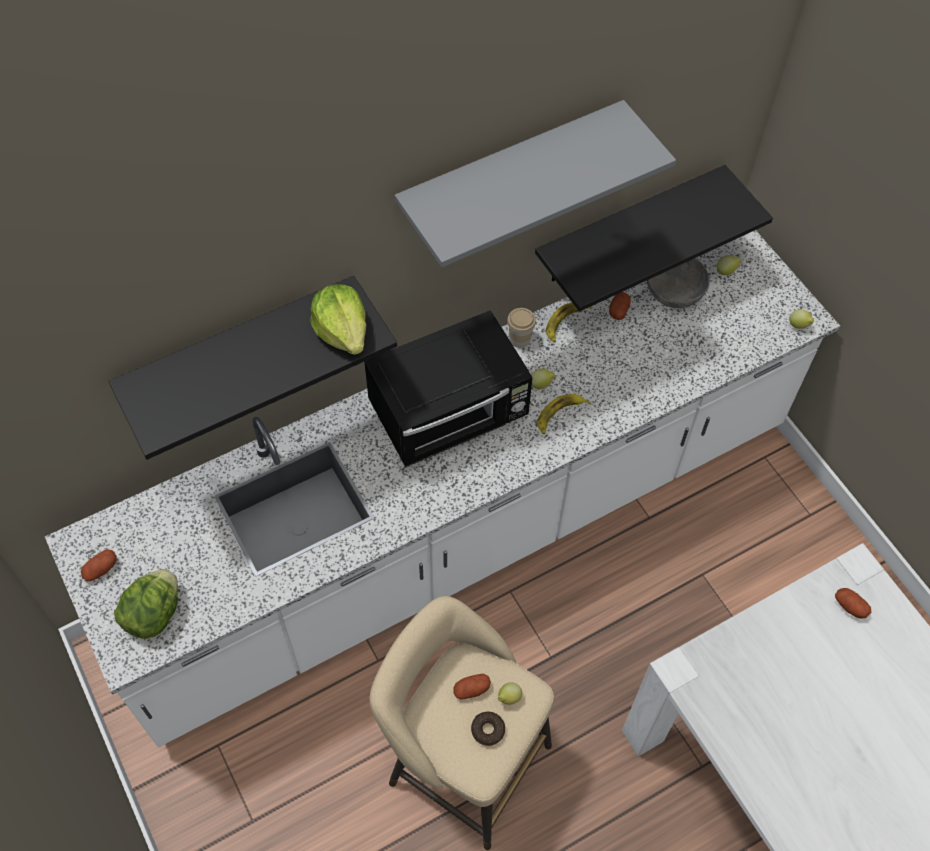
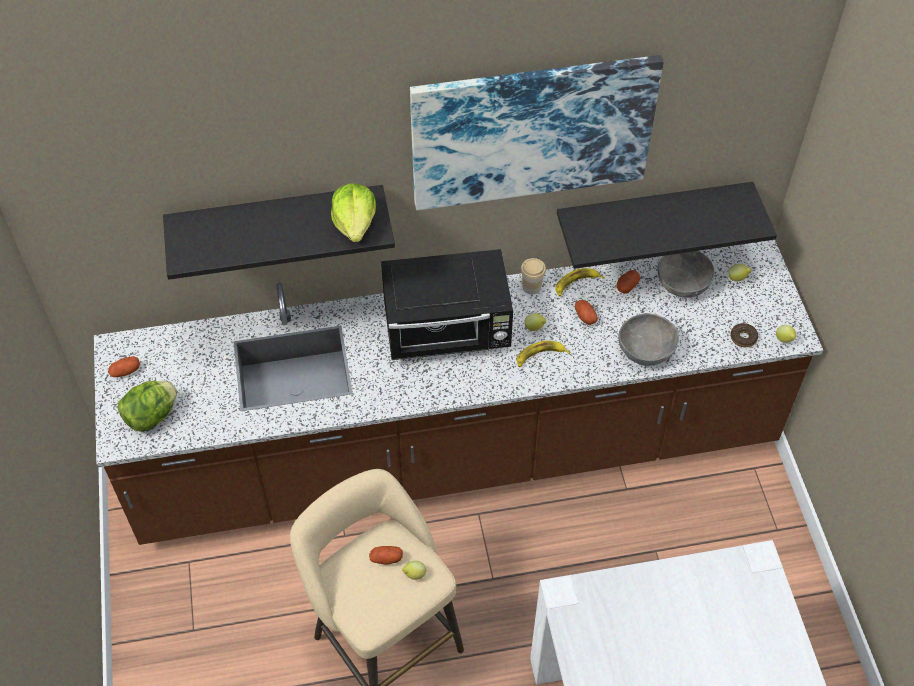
camera: 20 degrees right, 5 degrees down
white counter [45,230,840,747] -> brown counter [94,240,823,545]
grey shelf [395,100,676,267] -> picture [410,55,664,210]
donut [471,712,505,746] -> donut moved to [731,323,758,347]
potato [835,588,871,619] -> potato moved to [575,300,598,325]
none -> grey bowl [619,313,679,366]

